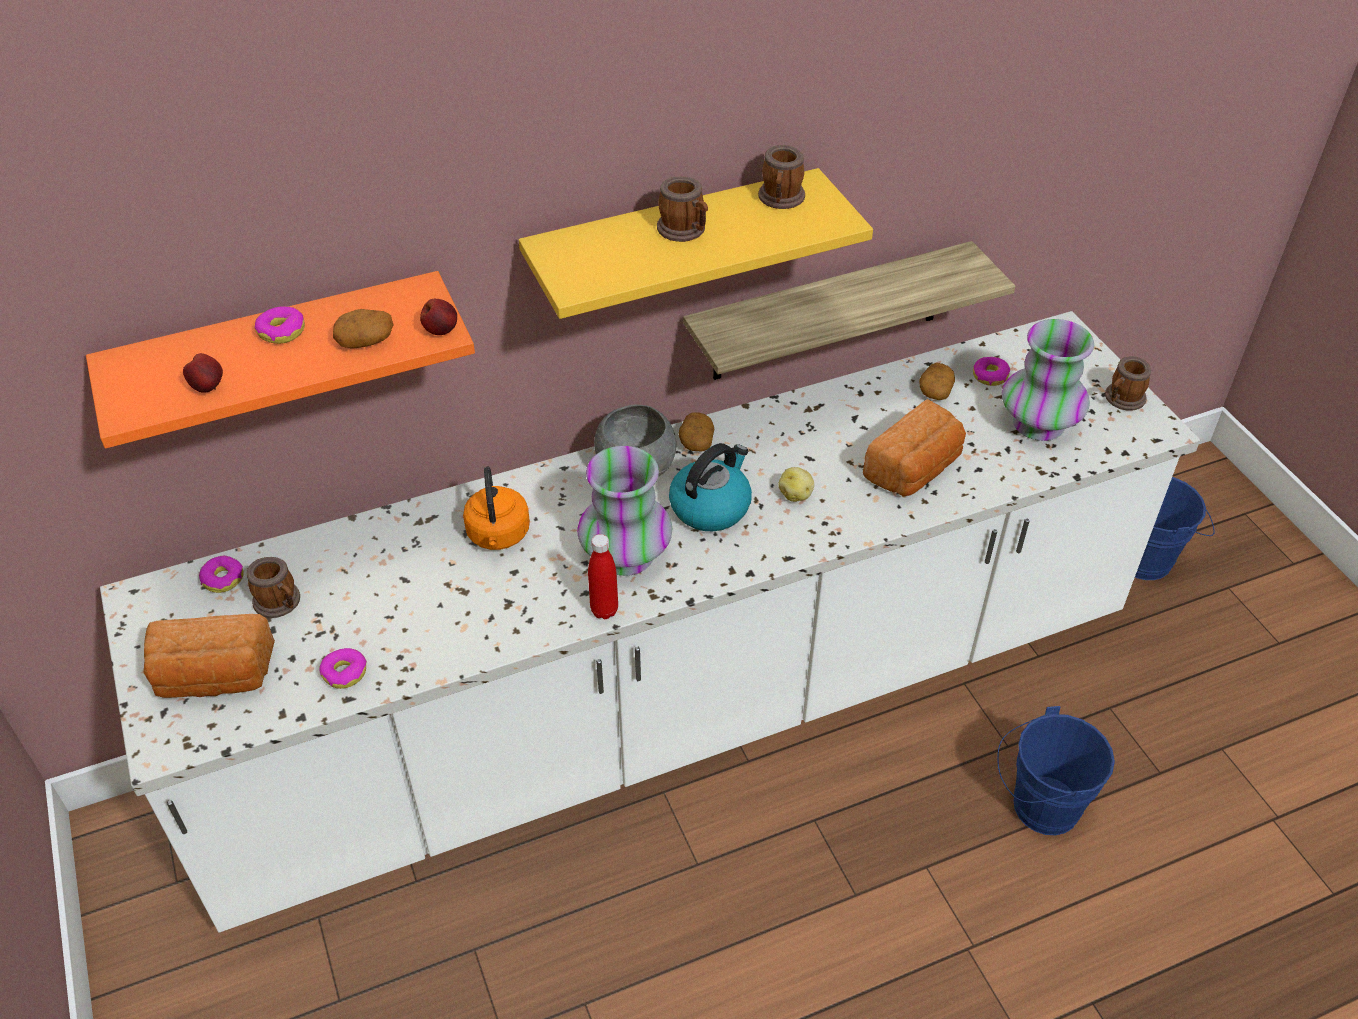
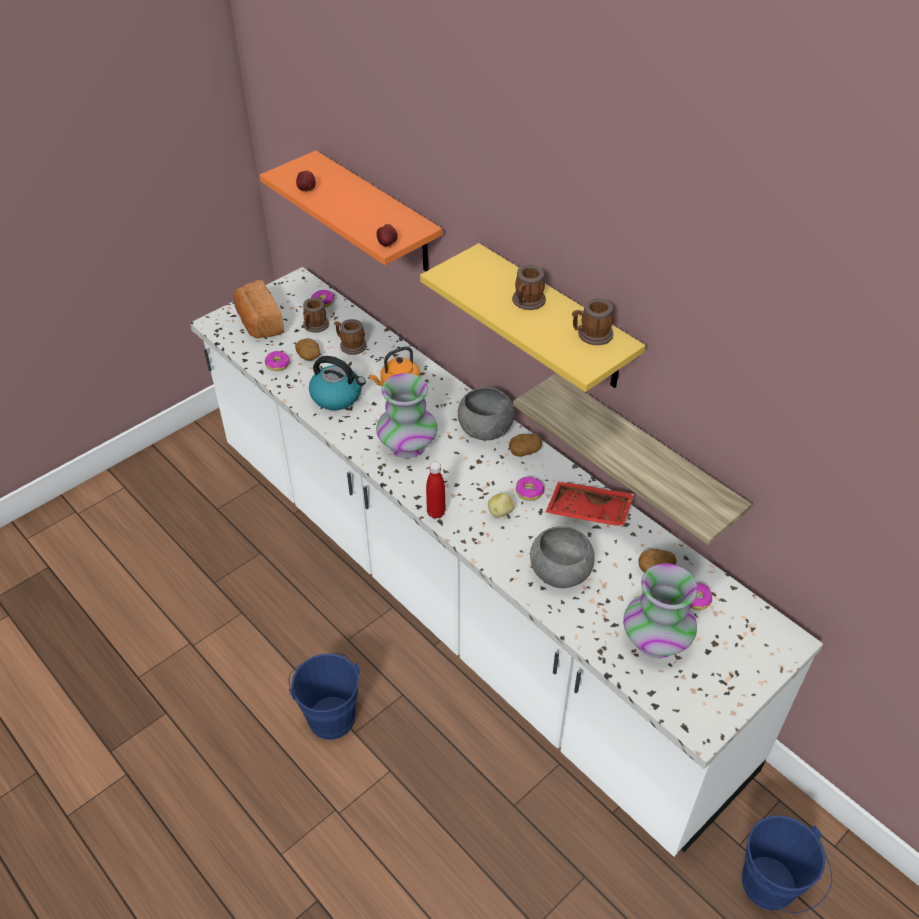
camera: 70 degrees right, 0 degrees up
donut [255,306,305,344] -> donut moved to [516,477,544,501]
potato [333,309,394,349] -> potato moved to [295,338,320,361]
red bottle [588,534,618,619] -> red bottle moved to [426,462,446,519]
kettle [669,443,752,531] -> kettle moved to [309,356,366,410]
bread [863,399,966,497] -> grey bowl [530,526,595,588]
blue bucket [997,706,1115,835] -> blue bucket moved to [289,653,360,740]
mug [1105,356,1151,411] -> mug moved to [334,319,367,355]
none -> red tray [546,481,634,527]

